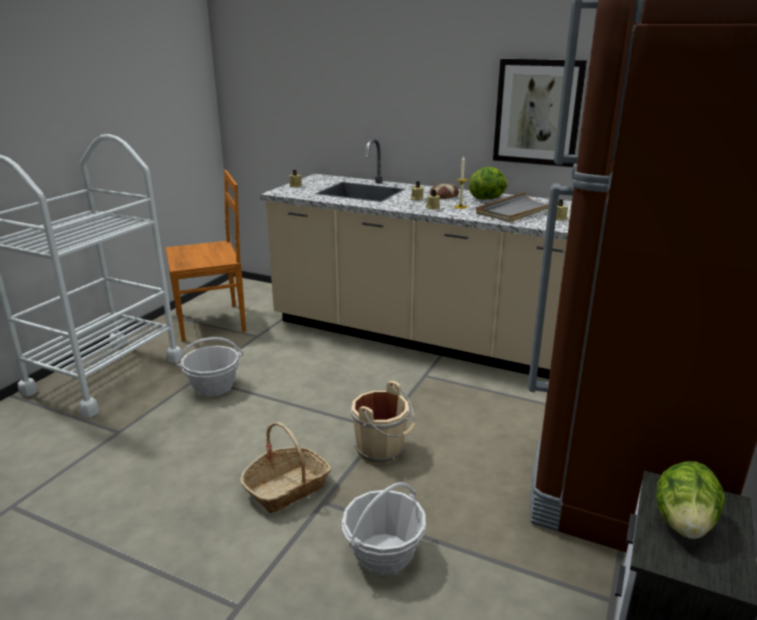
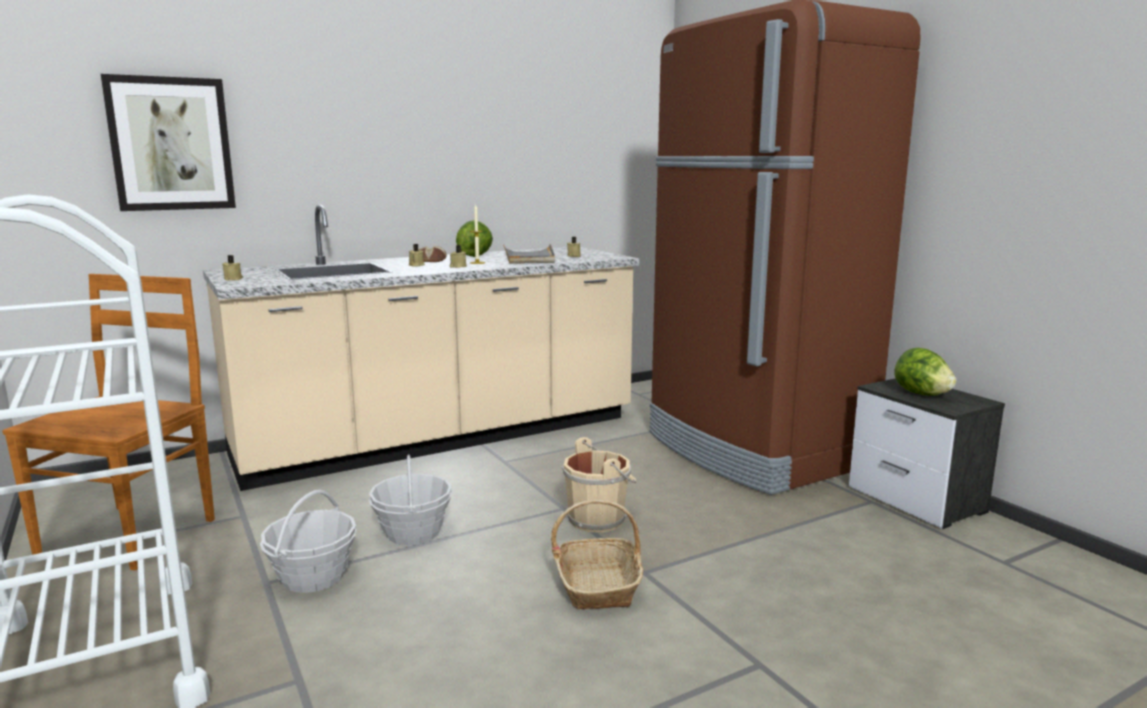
camera: 55 degrees left, 10 degrees down
basket [342,482,426,576] -> basket moved to [369,454,452,545]
picture [493,59,587,167] -> picture moved to [101,74,236,211]

